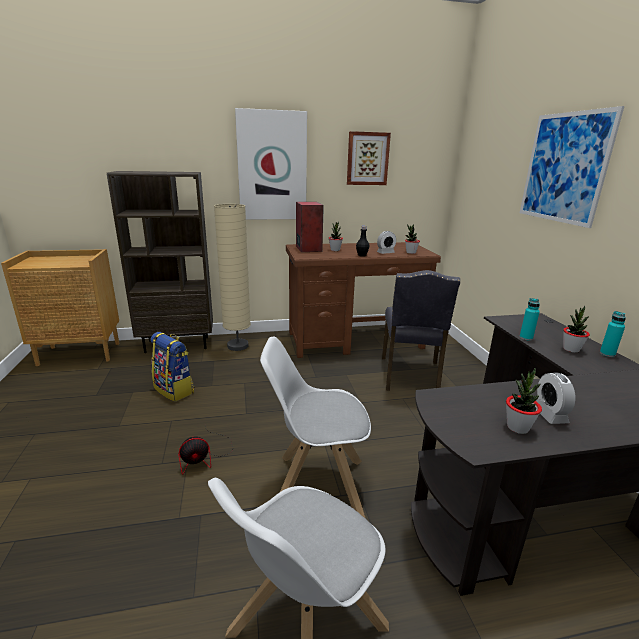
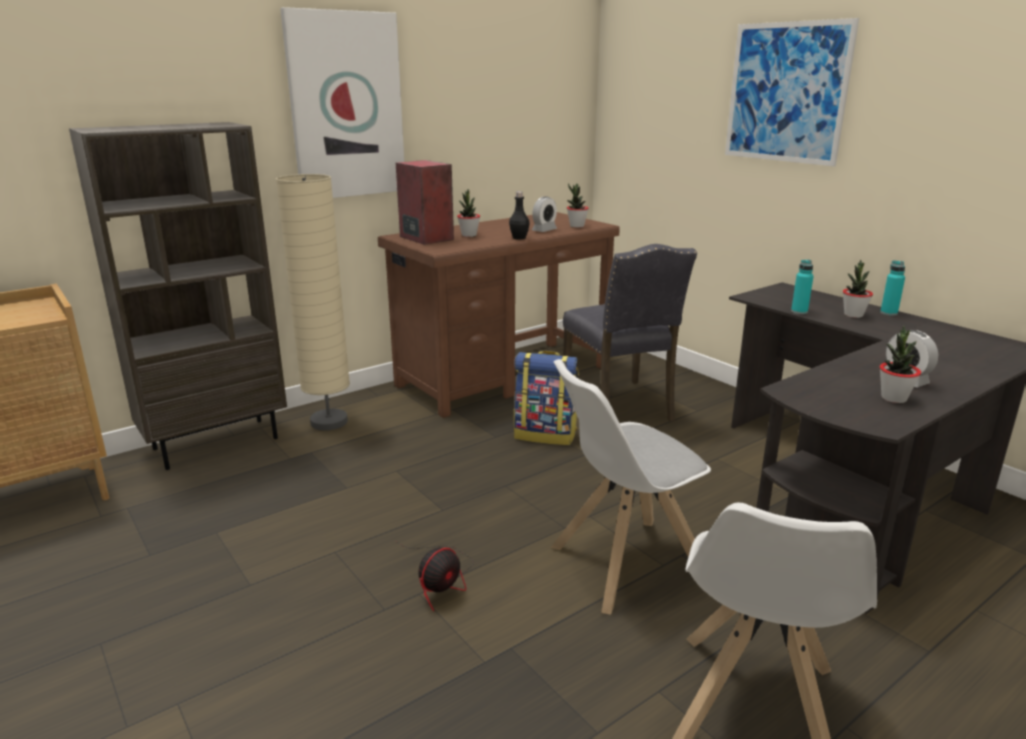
camera: 25 degrees left, 0 degrees up
backpack [150,332,195,402] -> backpack moved to [514,351,579,445]
picture [347,131,391,185] -> none

